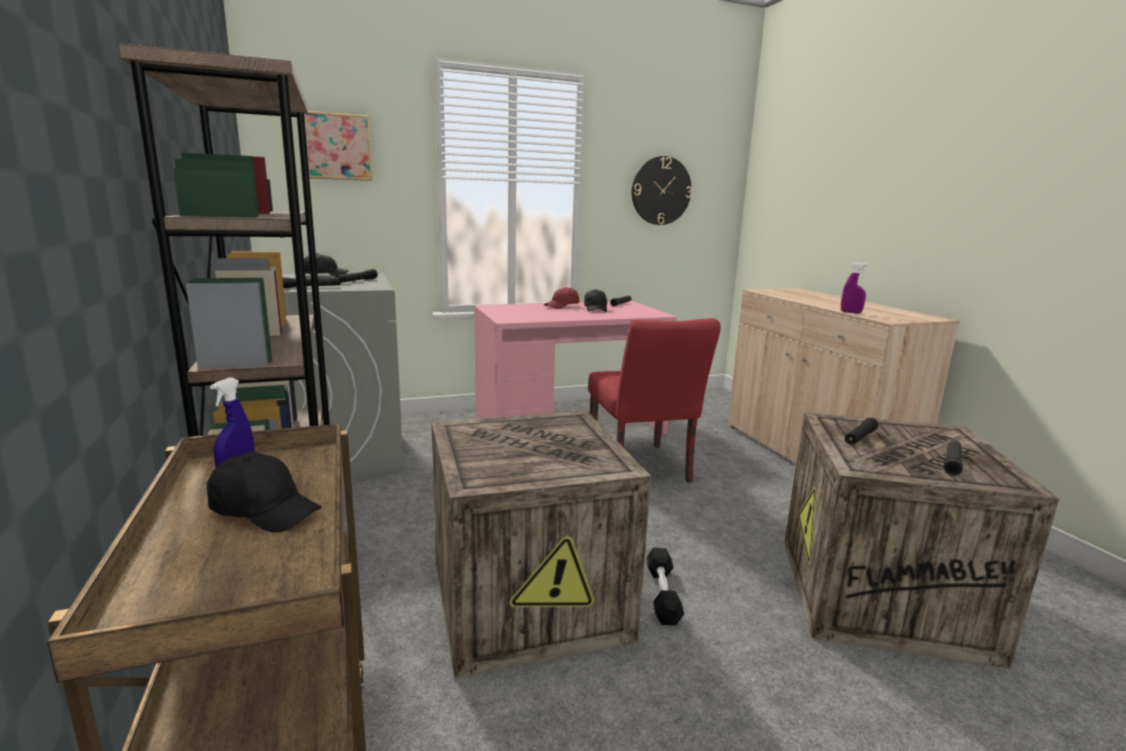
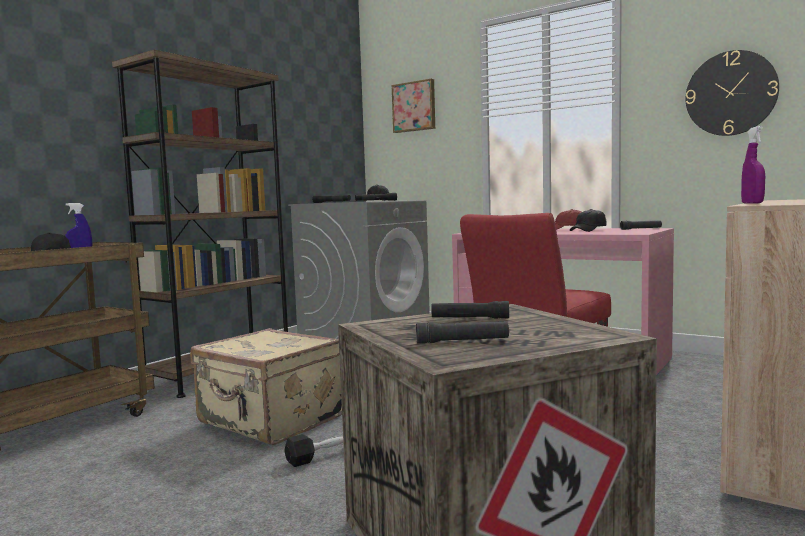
camera: 55 degrees right, 10 degrees down
crate [431,411,651,678] -> beige suitcase [190,328,342,445]

